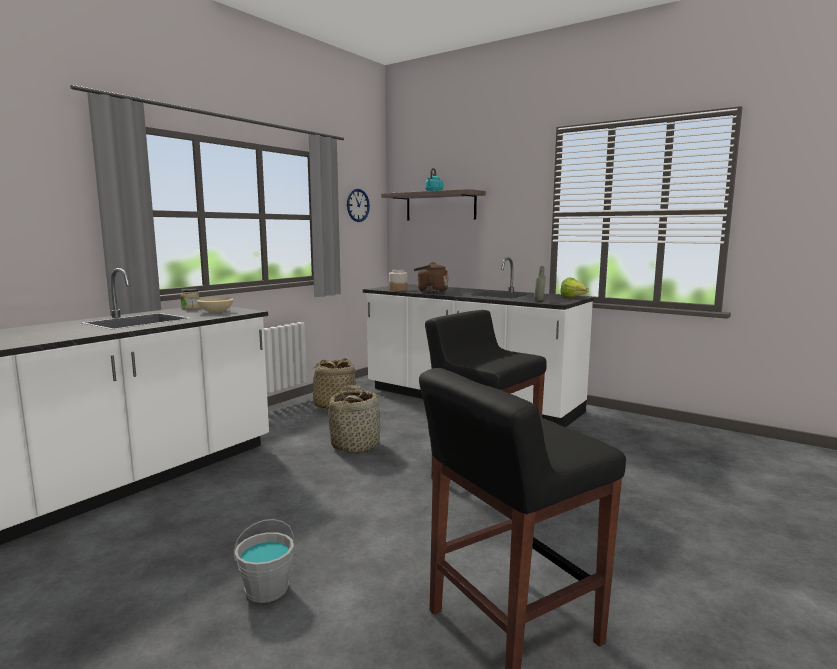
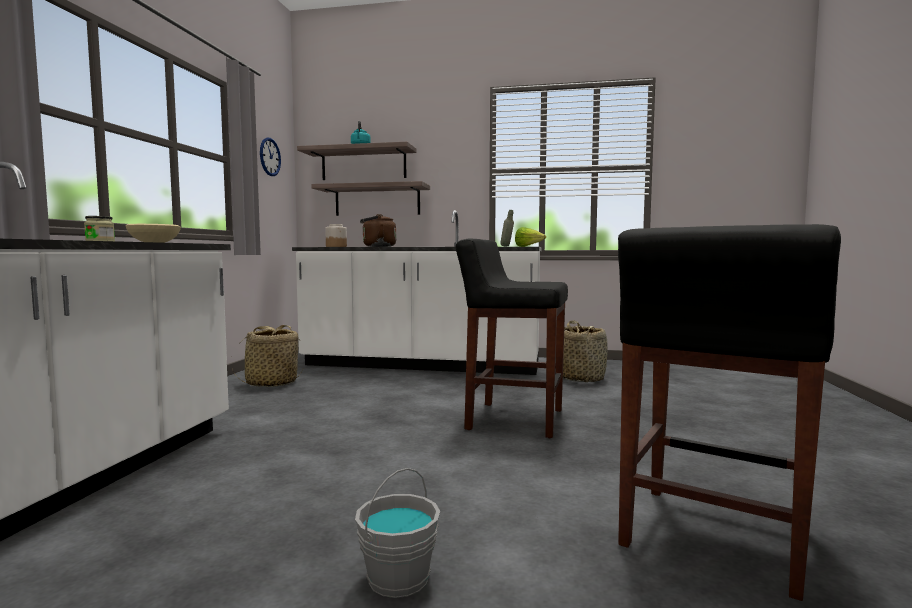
camera: 25 degrees left, 5 degrees down
basket [328,385,380,454] -> basket moved to [563,321,608,382]
none -> shelf [312,181,430,216]

